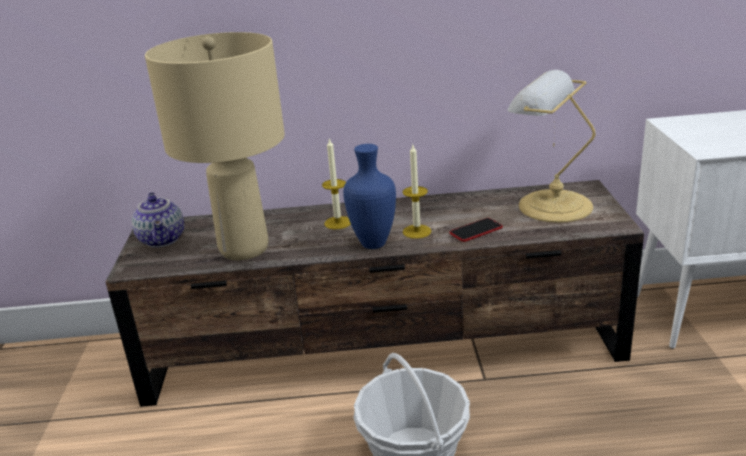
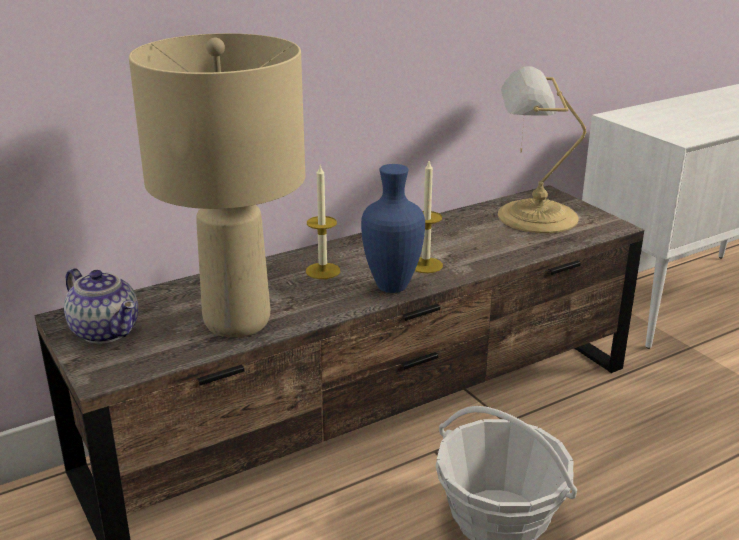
camera: 30 degrees left, 0 degrees up
phone [449,218,503,242] -> none

